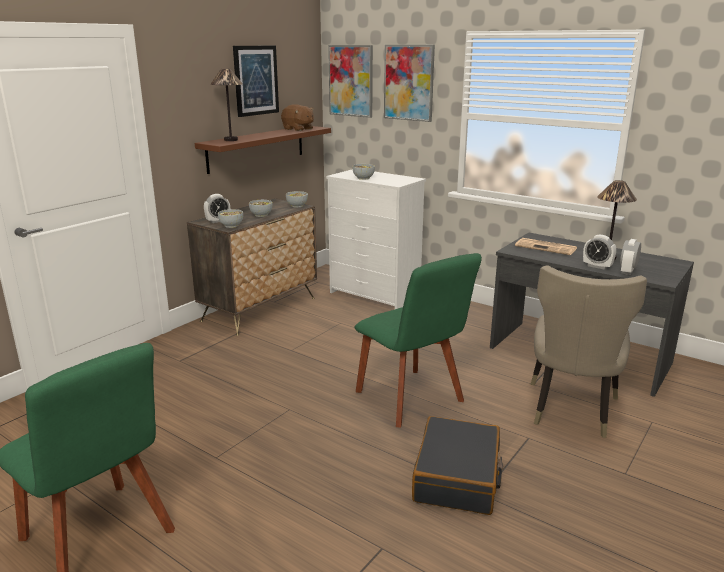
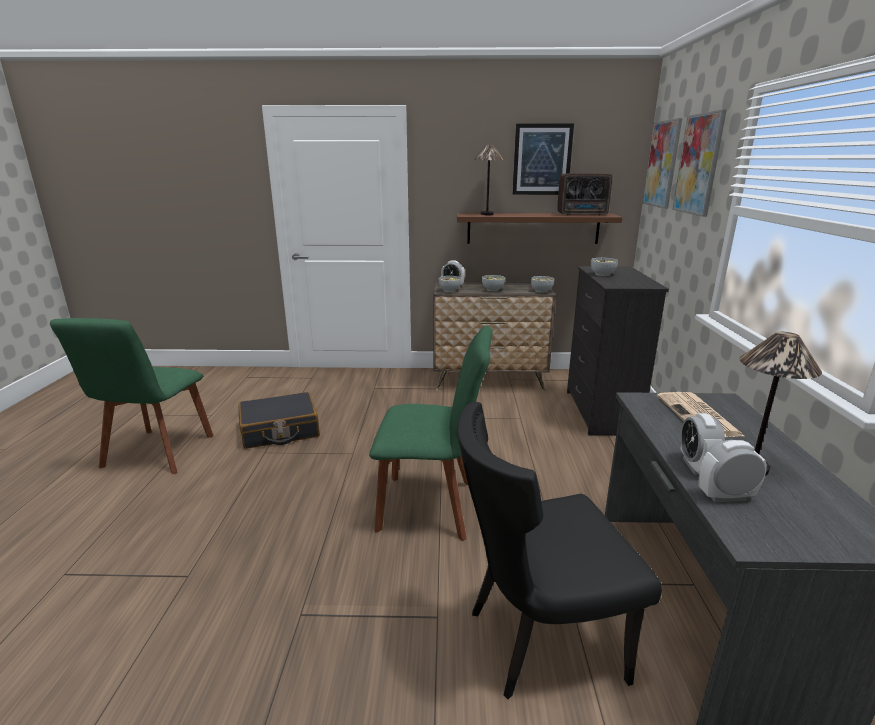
camera: 55 degrees right, 0 degrees up
brown plush toy [281,104,314,131] -> radio [557,173,612,215]
white dresser [326,169,426,309] -> black dresser [567,266,669,436]
green chair [354,253,482,428] -> green chair turned 105 degrees counterclockwise [369,325,493,542]
black suitcase [412,416,503,515] -> black suitcase moved to [238,392,320,449]
beige chair [531,265,647,438] -> black chair [457,402,662,699]

